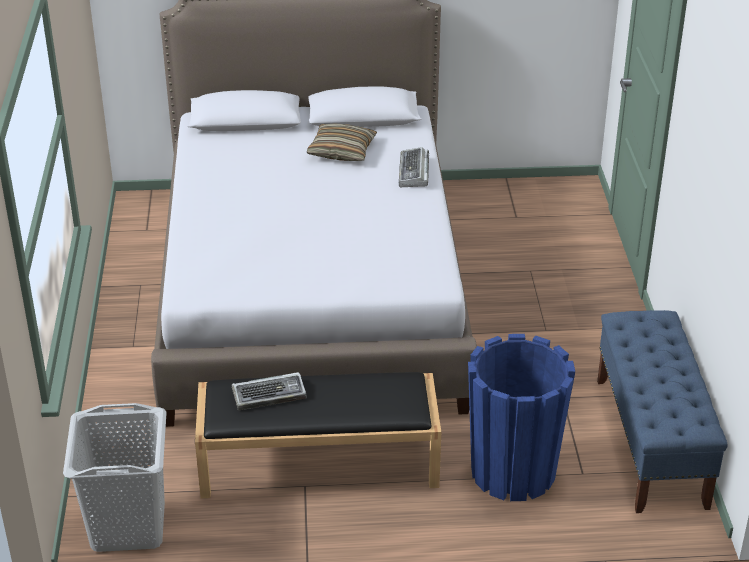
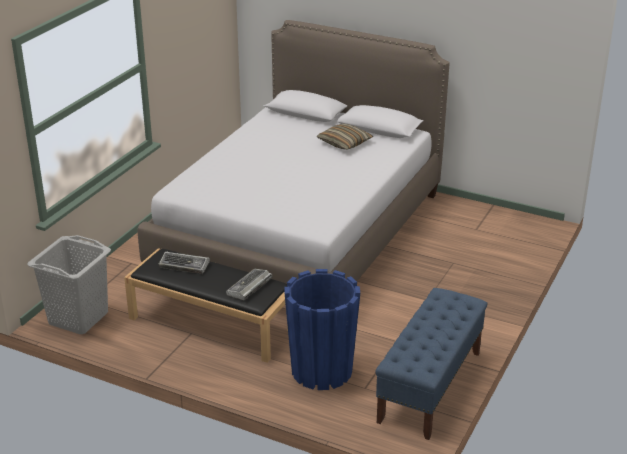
camera: 30 degrees right, 5 degrees down
keyboard [399,147,429,187] -> keyboard moved to [226,269,272,300]

